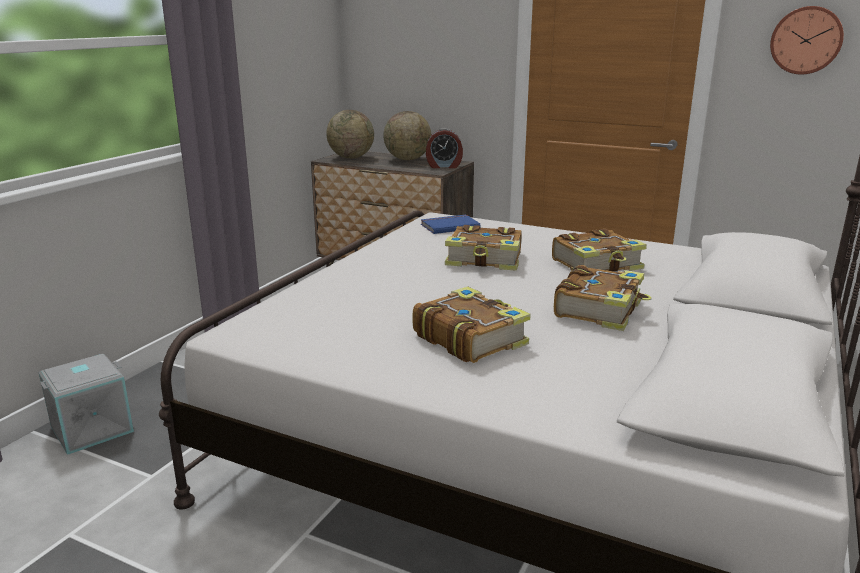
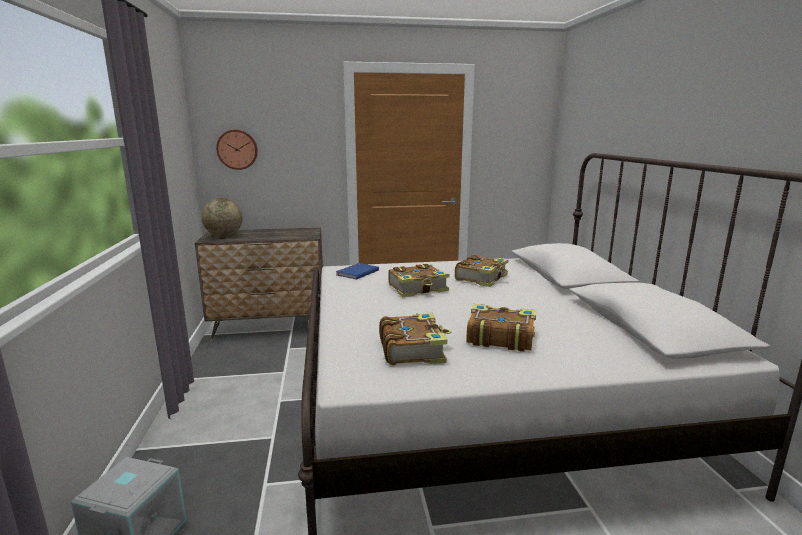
camera: 35 degrees left, 5 degrees down
globe [383,111,431,160] -> none
alarm clock [426,128,463,168] -> none
book [554,265,652,331] -> book moved to [379,312,451,365]
wall clock [770,6,844,75] -> wall clock moved to [216,130,258,170]

